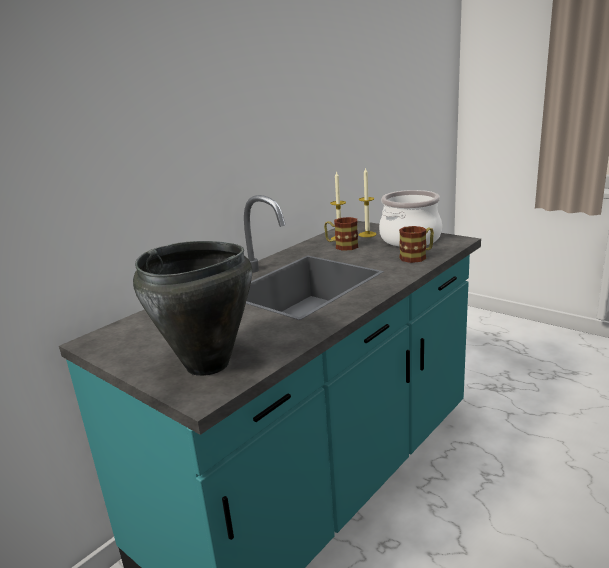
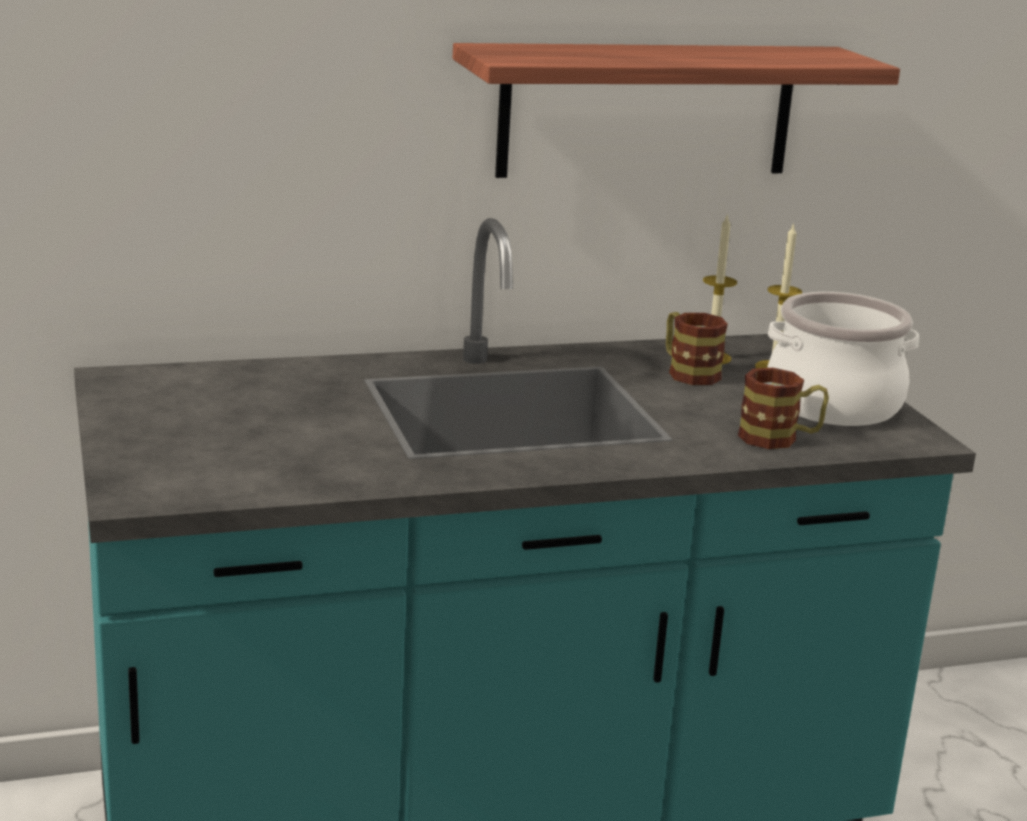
camera: 30 degrees right, 0 degrees up
black cooking pot [133,241,252,376] -> none
none -> shelf [453,43,900,178]

